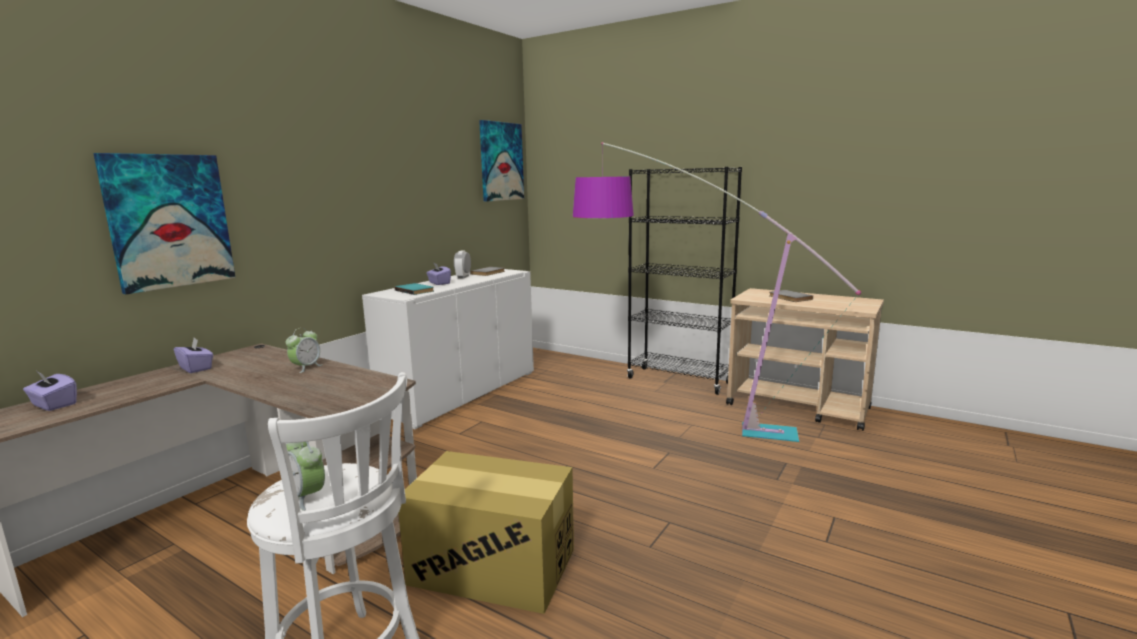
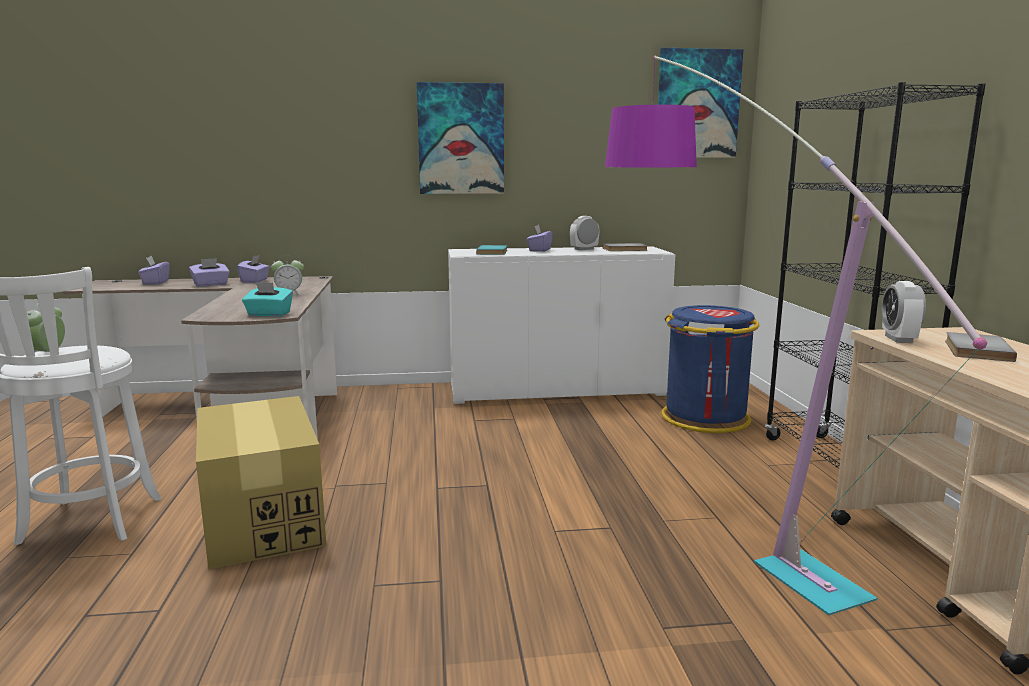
camera: 50 degrees right, 0 degrees up
picture [93,153,236,294] -> picture moved to [417,82,504,194]
none -> purple tissue box [189,258,230,287]
none -> turquoise tissue box [242,282,293,317]
none -> blue trash can [661,305,759,433]
none -> alarm clock [881,281,926,343]

